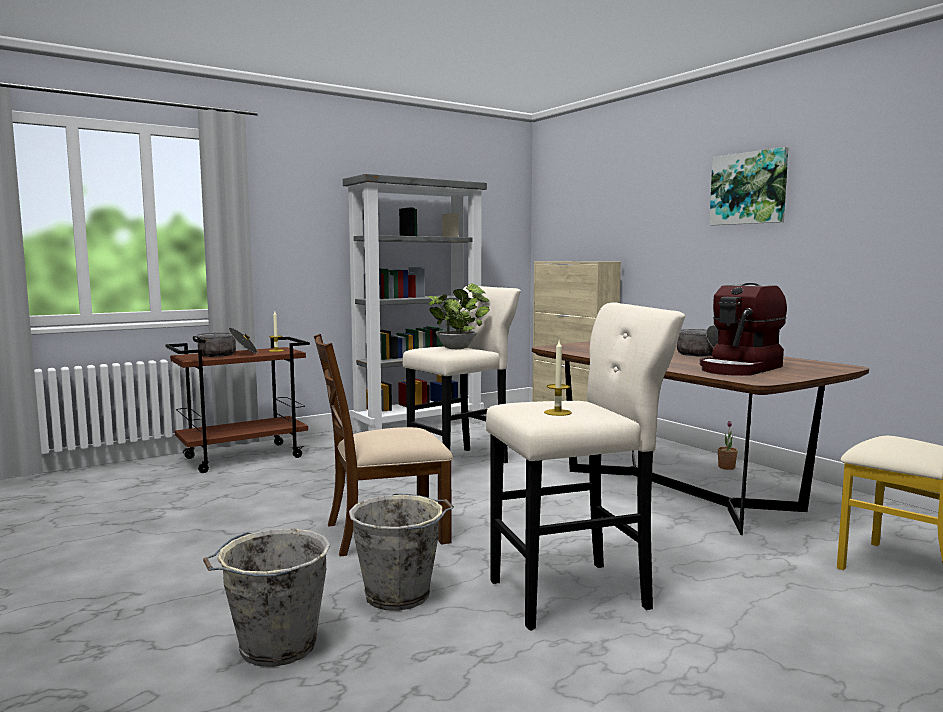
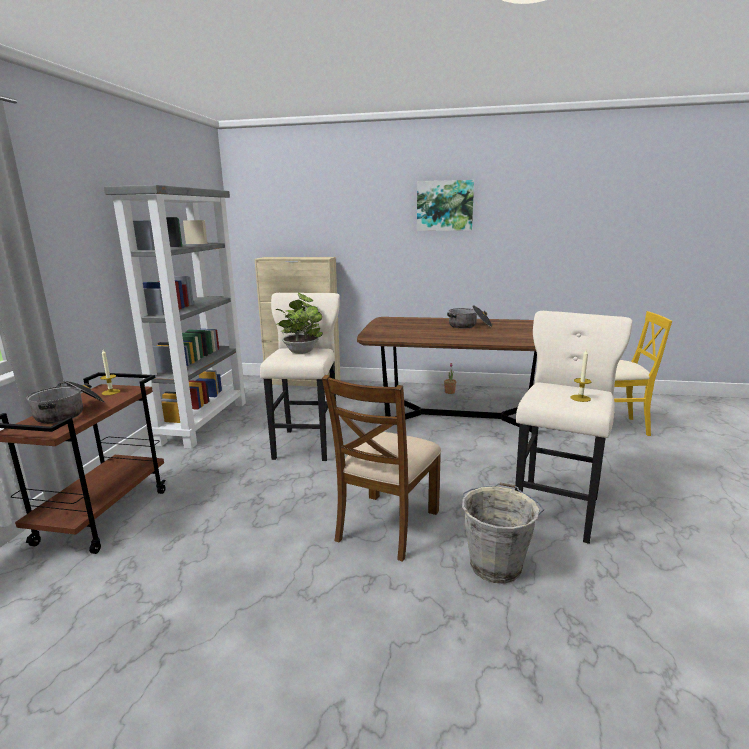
camera: 45 degrees left, 10 degrees up
grey bucket [203,529,330,667] -> none
coffee machine [700,283,787,376] -> none

